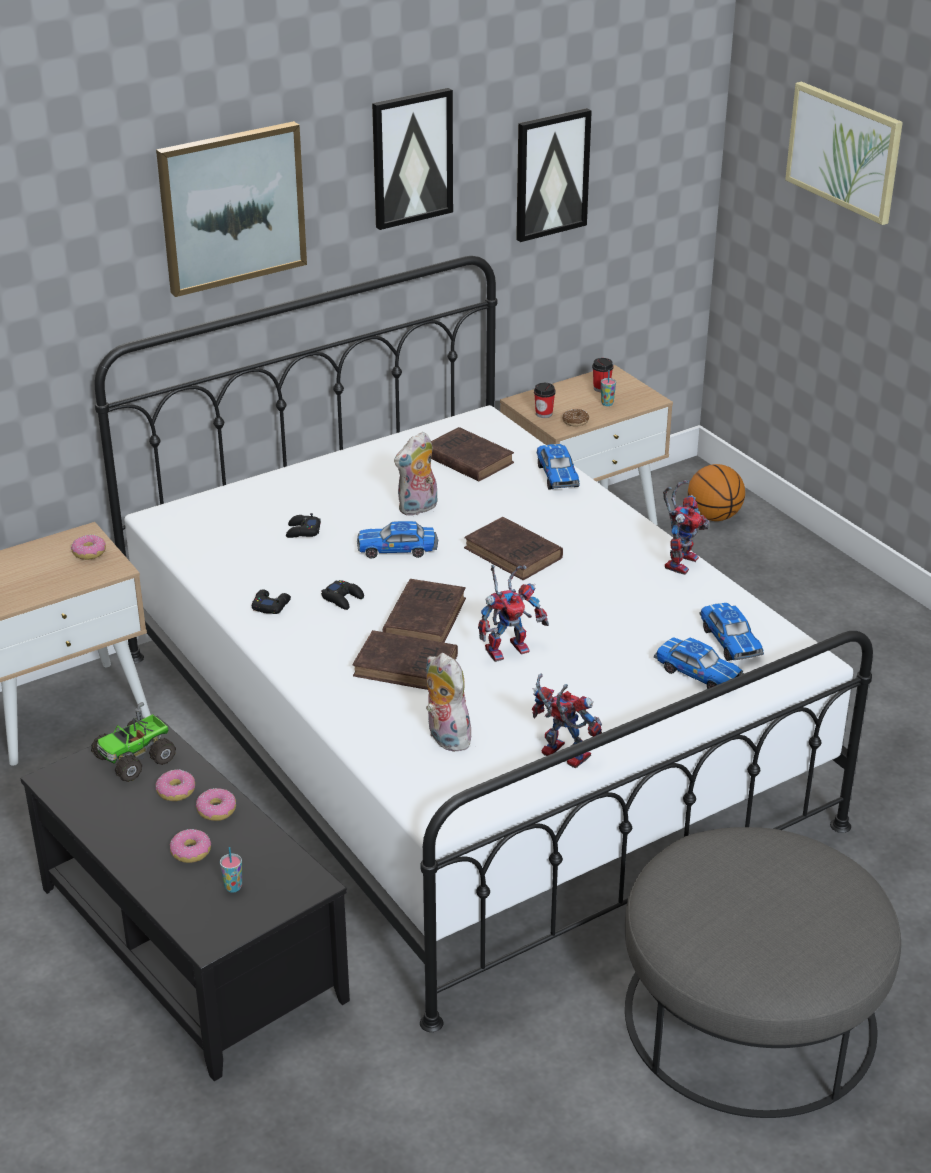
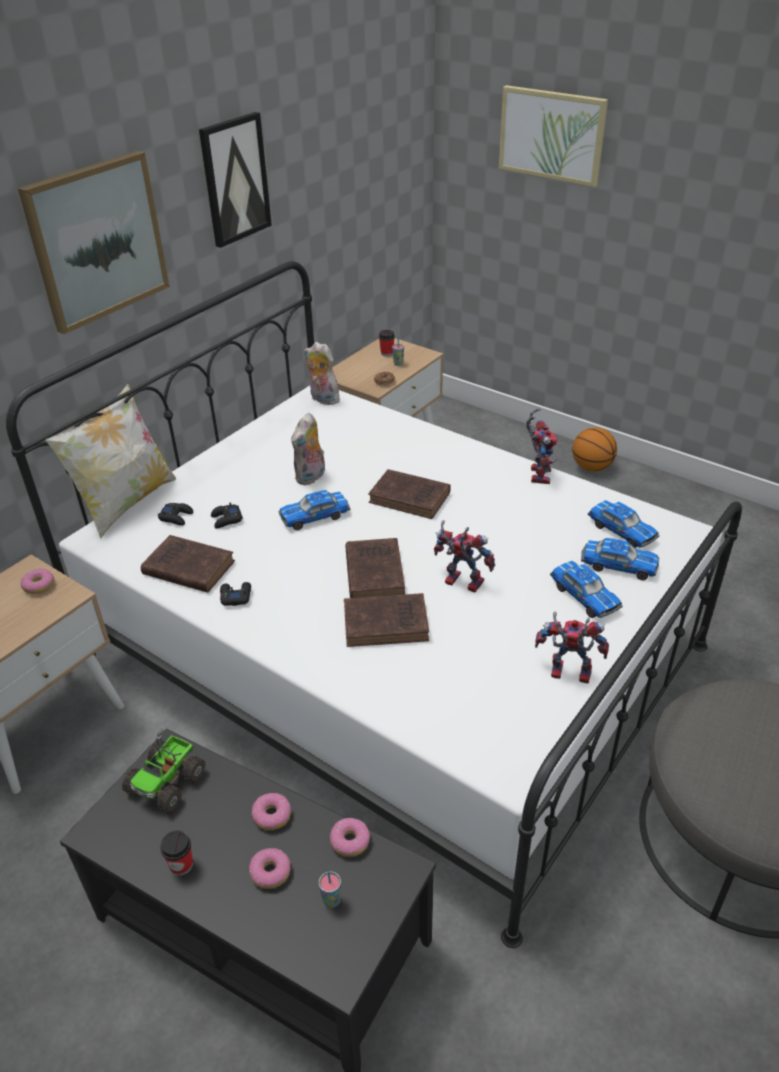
camera: 20 degrees left, 5 degrees up
donut [156,769,195,801] -> donut moved to [330,818,370,857]
black game controller [321,580,364,610] -> black game controller moved to [158,503,193,526]
plush toy [426,653,474,752] -> plush toy moved to [304,342,340,405]
brown book [431,427,514,482] -> brown book moved to [141,535,235,593]
toy robot [478,565,549,662] -> toy robot turned 105 degrees counterclockwise [434,520,495,592]
picture [516,108,592,242] -> none
cup [534,383,556,418] -> cup moved to [160,830,193,876]
toy car [537,444,580,490] -> toy car moved to [550,561,623,618]
basketball [688,464,745,521] -> basketball moved to [572,427,617,471]
none -> pillow [45,384,176,539]

